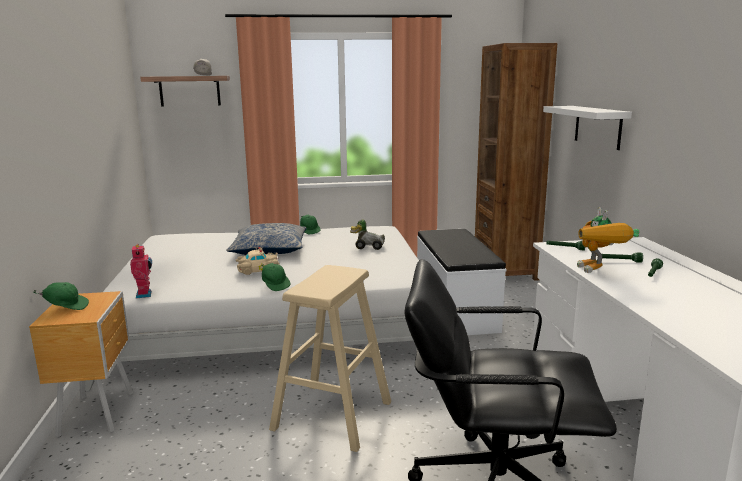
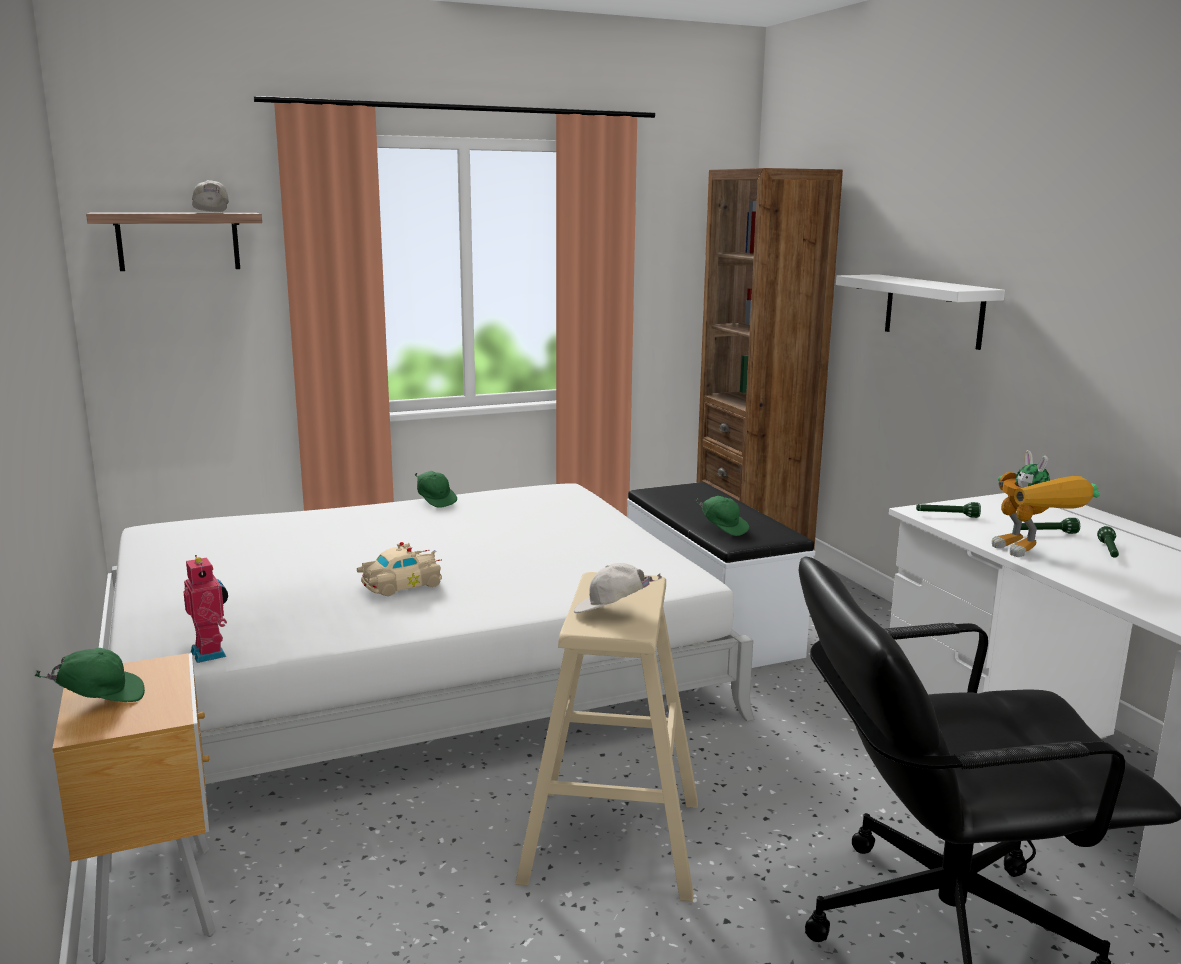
camera: 15 degrees left, 0 degrees up
pillow [227,223,307,255] -> none
green cap [262,263,290,291] -> green cap moved to [695,496,749,536]
toy car [350,220,385,250] -> none
none -> white cap [574,563,662,613]

